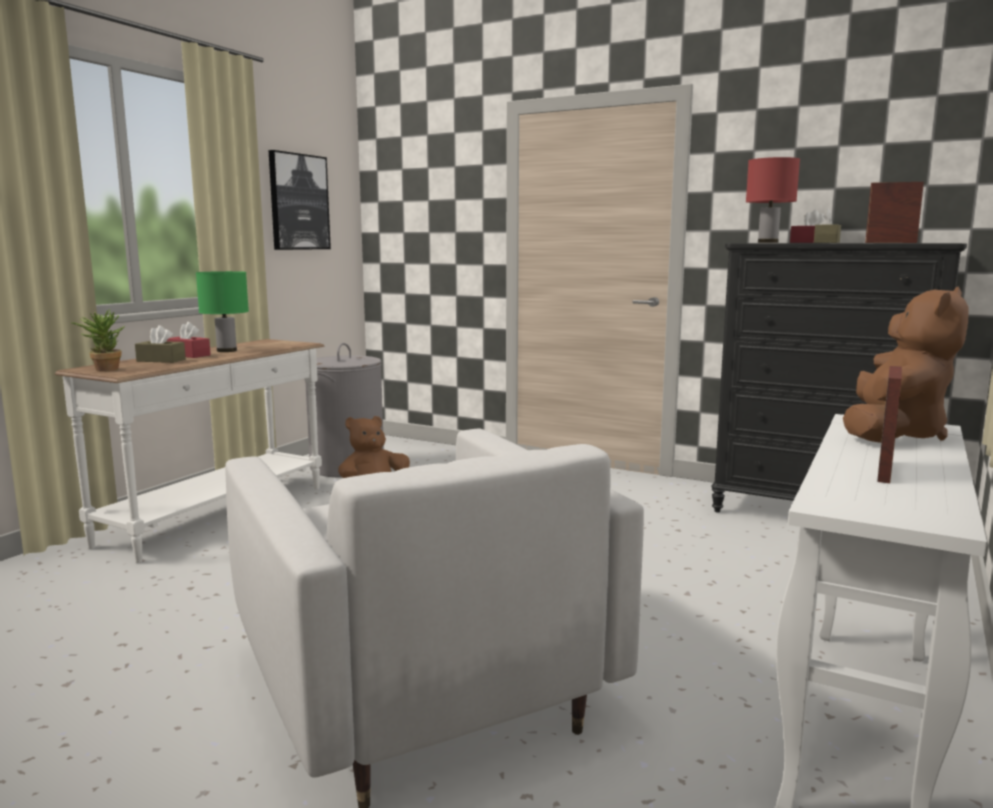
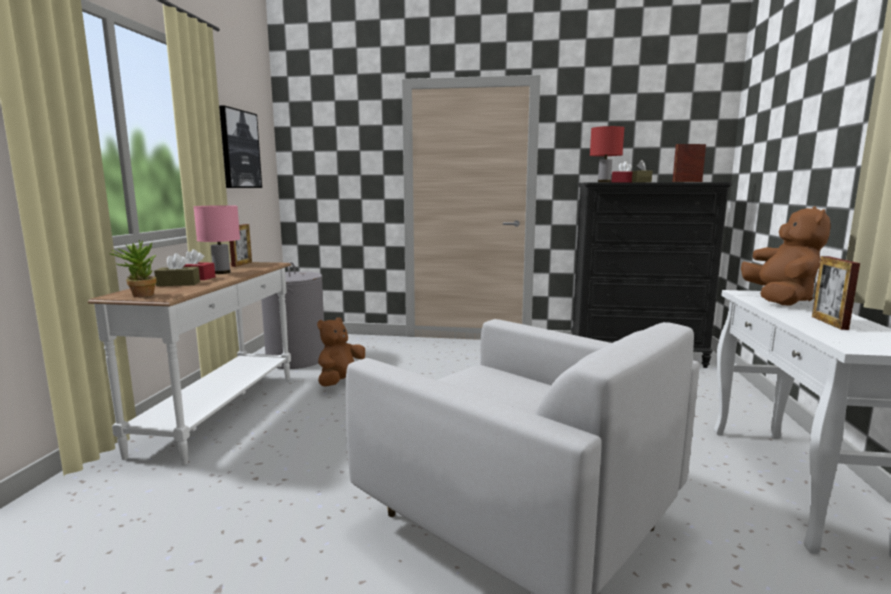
camera: 20 degrees left, 0 degrees up
green table lamp [196,271,249,352] -> pink table lamp [193,205,240,274]
none -> picture frame [229,224,252,267]

